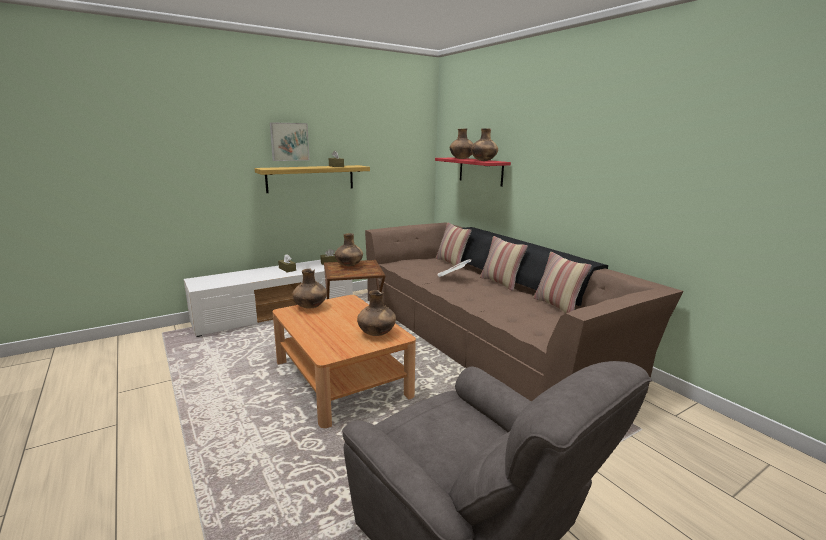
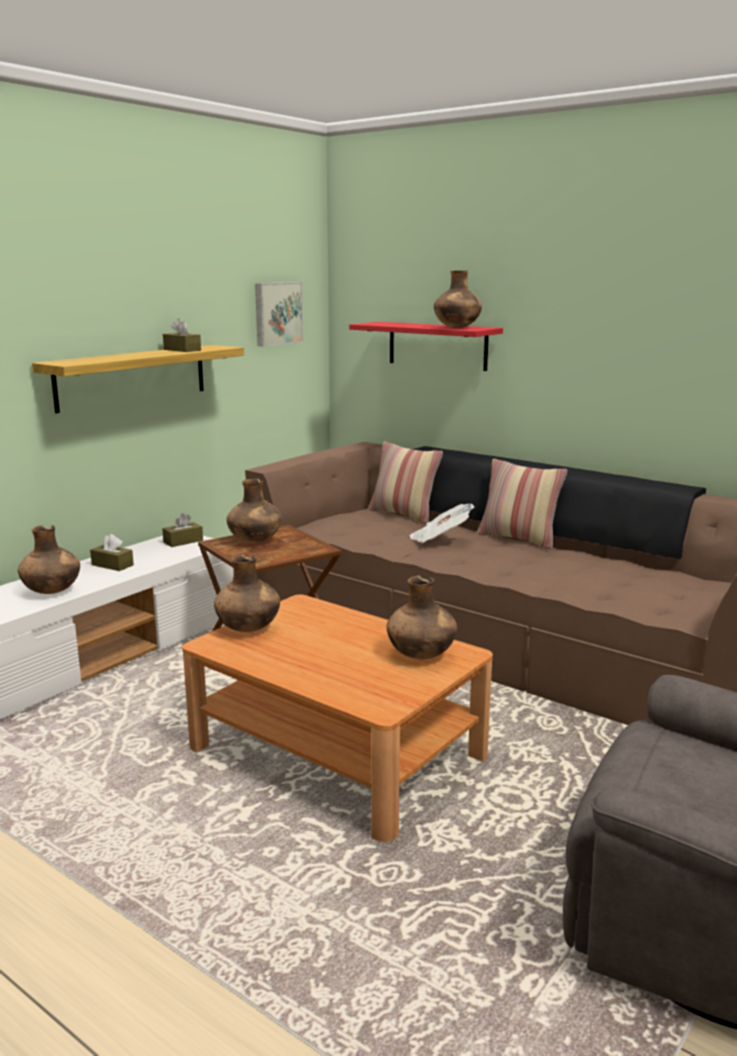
camera: 20 degrees left, 0 degrees up
picture [270,122,309,161] -> picture moved to [255,282,303,347]
brown vase [450,129,473,159] -> brown vase moved to [18,525,80,594]
pillow [533,252,592,313] -> none

